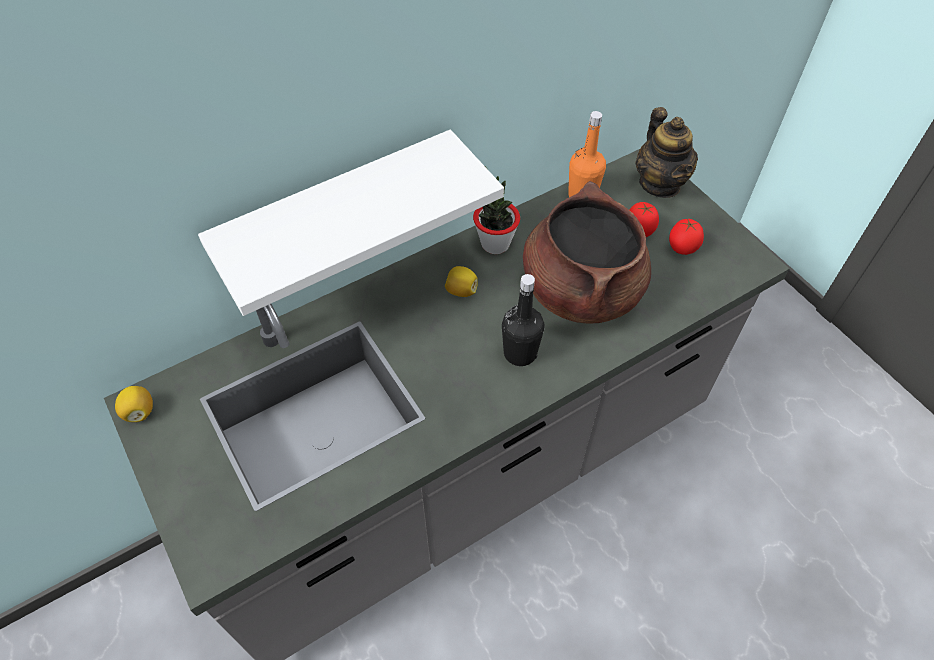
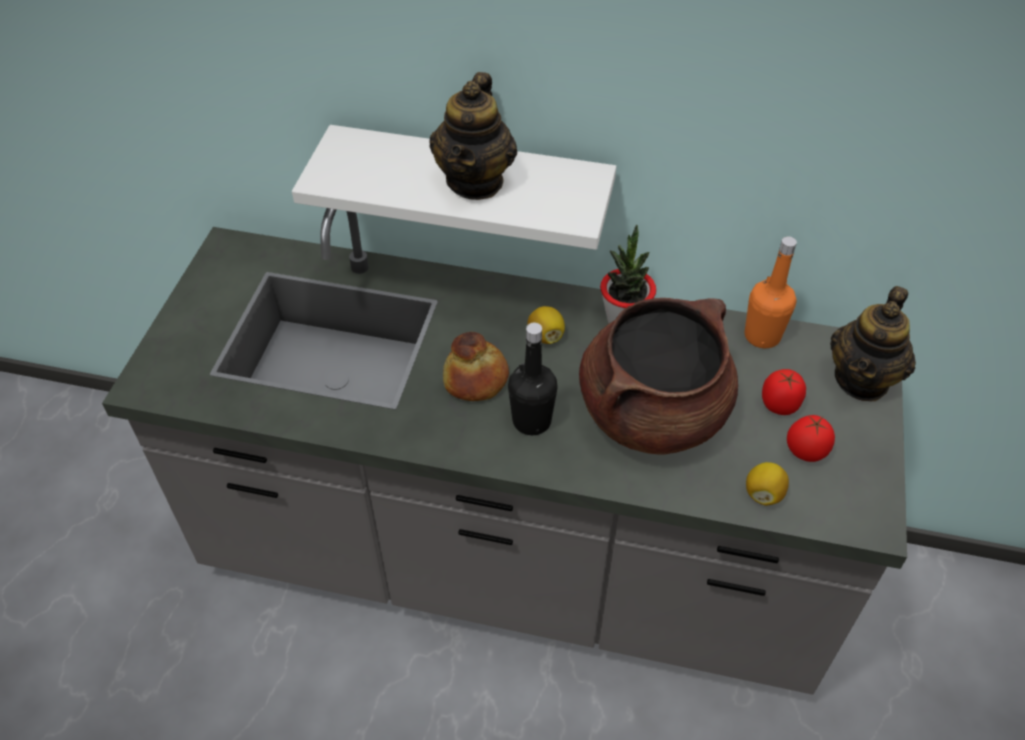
camera: 45 degrees right, 5 degrees down
lemon [115,386,153,422] -> lemon moved to [746,462,789,506]
none -> teapot [429,72,517,200]
none -> bread [443,332,509,401]

